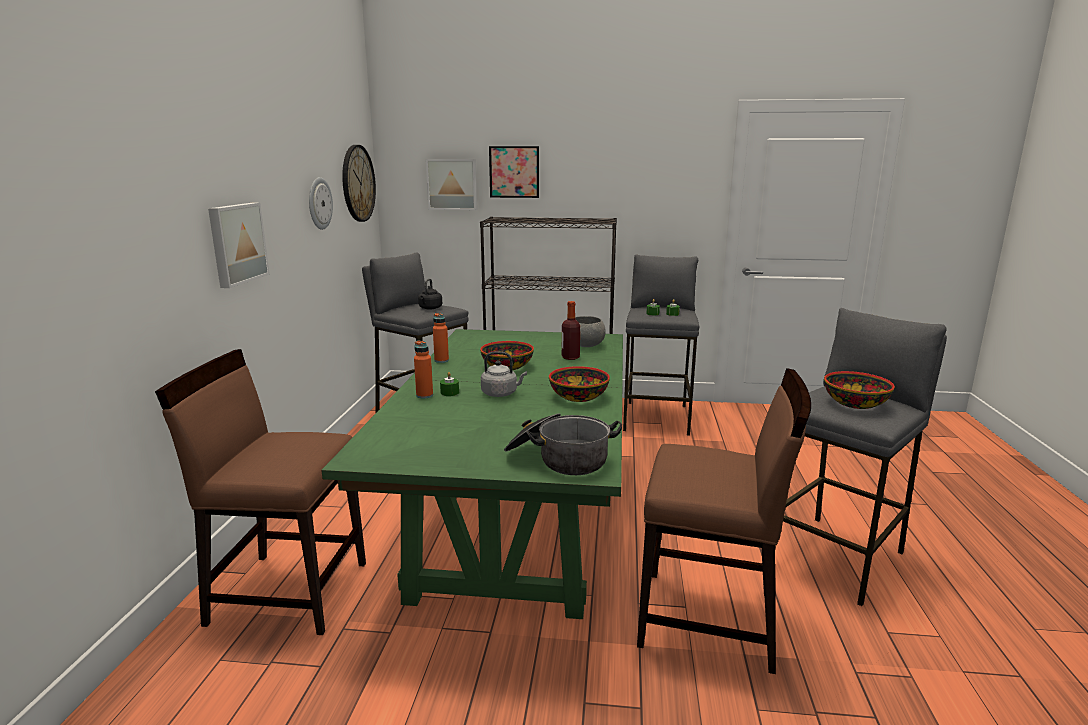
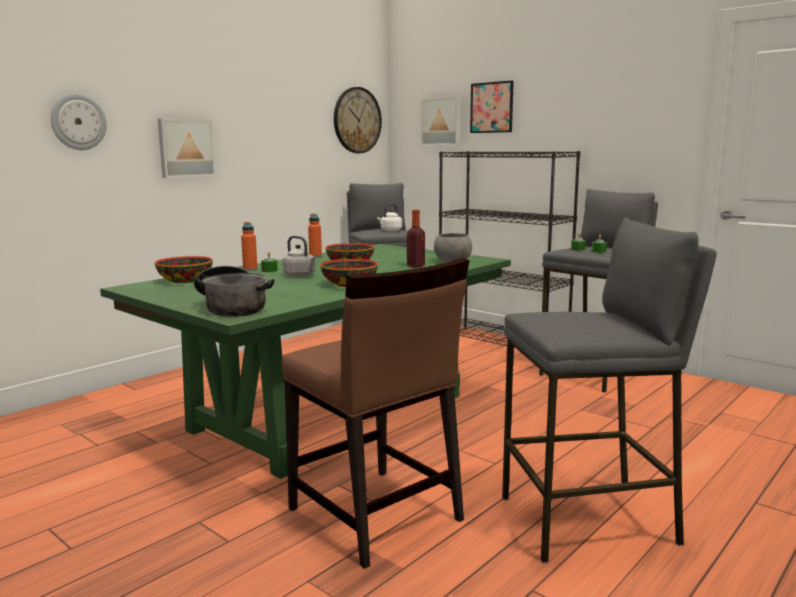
camera: 35 degrees right, 5 degrees down
brown chair [155,349,366,635] -> none
wall clock [309,177,333,230] -> wall clock moved to [50,93,107,150]
black kettle [418,278,442,310] -> white kettle [377,203,402,231]
bowl [824,371,895,409] -> bowl moved to [155,256,213,283]

